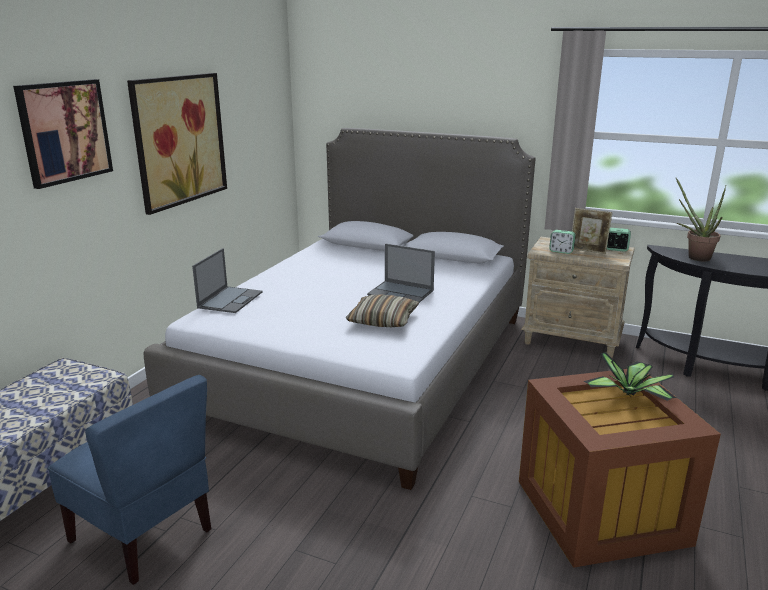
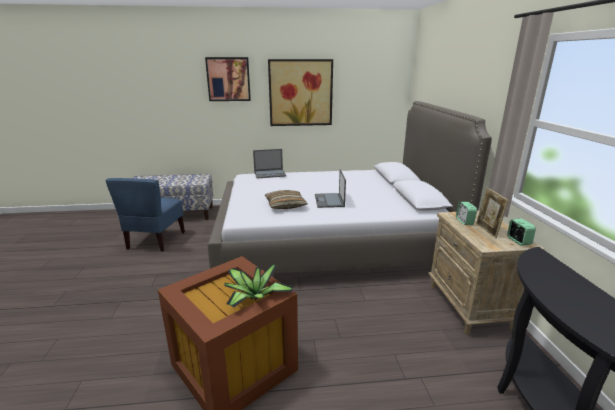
camera: 60 degrees right, 0 degrees up
potted plant [676,178,726,261] -> none

